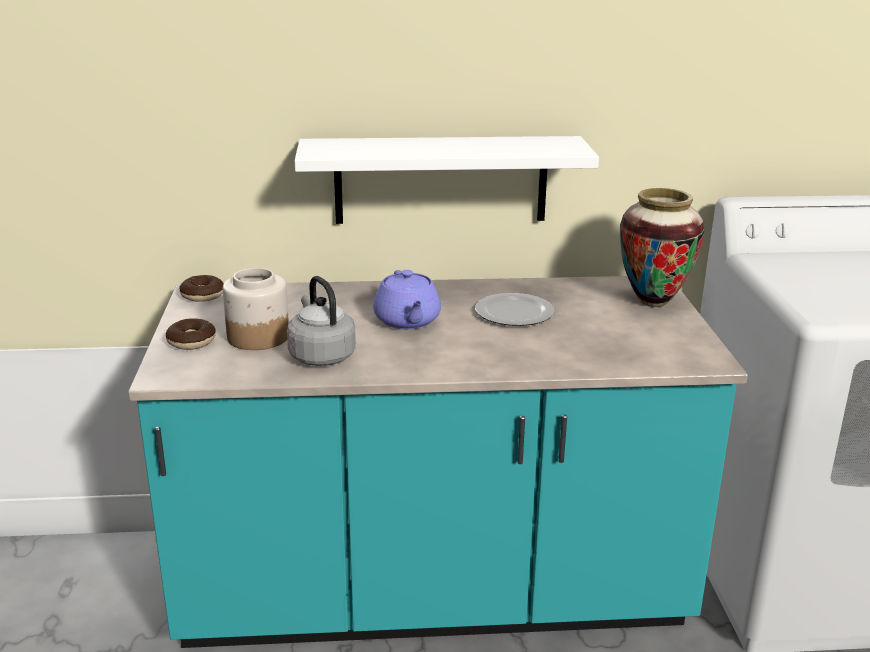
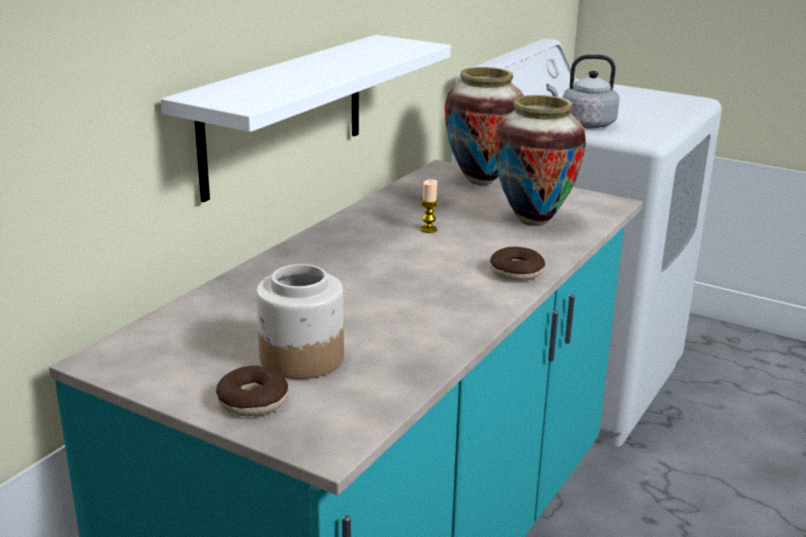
camera: 55 degrees left, 0 degrees up
donut [179,275,224,302] -> donut moved to [490,247,545,281]
grey kettle [287,276,356,366] -> grey kettle moved to [546,54,619,128]
purple teapot [373,270,441,329] -> none
plate [475,293,554,326] -> candle [420,179,438,233]
none -> vase [495,95,586,226]

